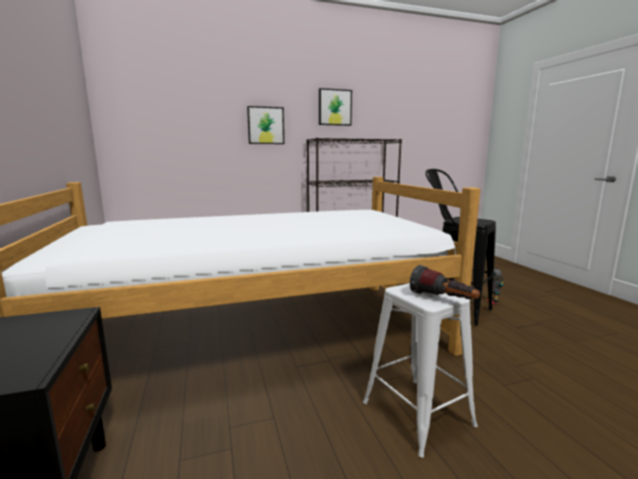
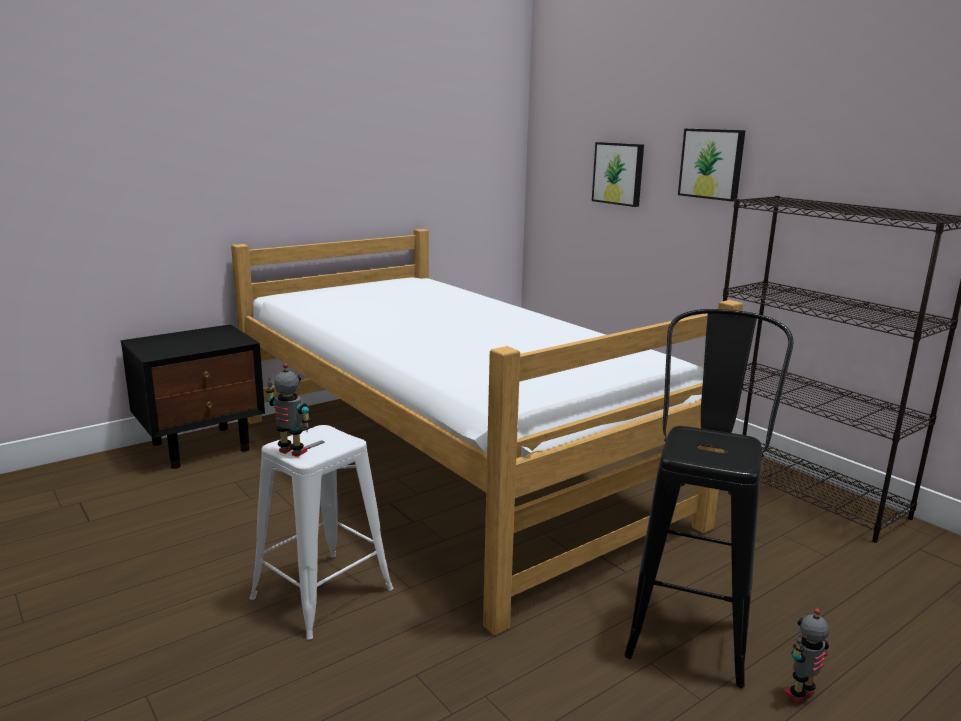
camera: 70 degrees right, 5 degrees up
picture [319,88,352,126] -> picture moved to [592,142,644,207]
flashlight [410,265,480,299] -> toy robot [266,363,311,457]

